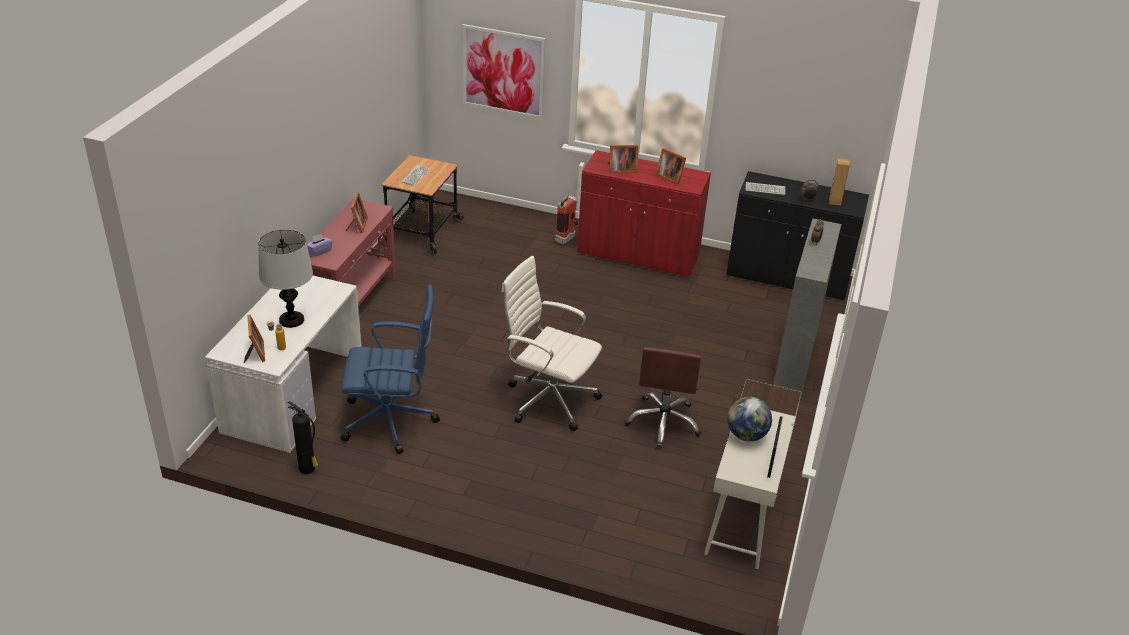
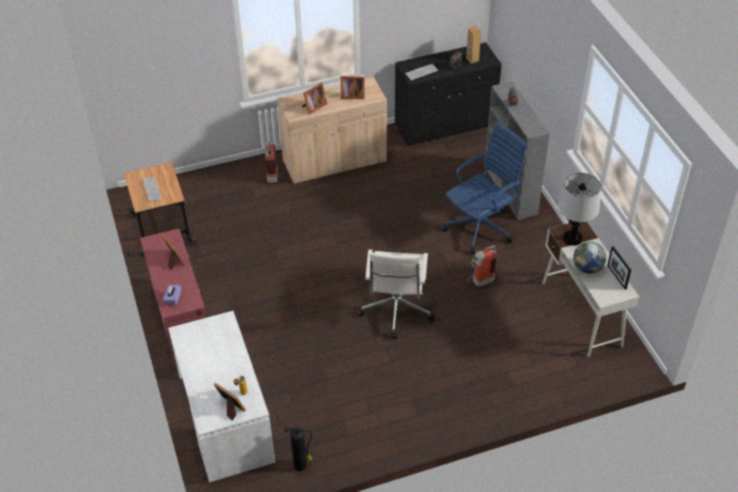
camera: 35 degrees left, 10 degrees up
table lamp [258,230,313,328] -> table lamp moved to [558,173,601,246]
blue office chair [341,284,440,454] -> blue office chair moved to [441,122,527,254]
picture [462,24,546,119] -> none
white office chair [501,256,603,431] -> white office chair turned 75 degrees counterclockwise [357,249,435,339]
red cabinet [577,150,711,277] -> beige cabinet [277,77,387,184]
brown office chair [624,347,702,448] -> fire extinguisher [467,245,497,287]

